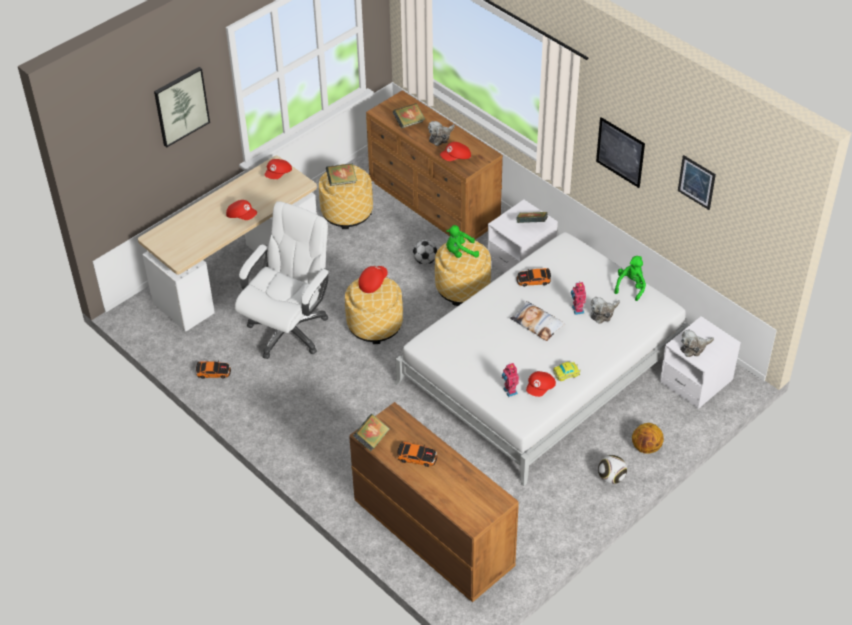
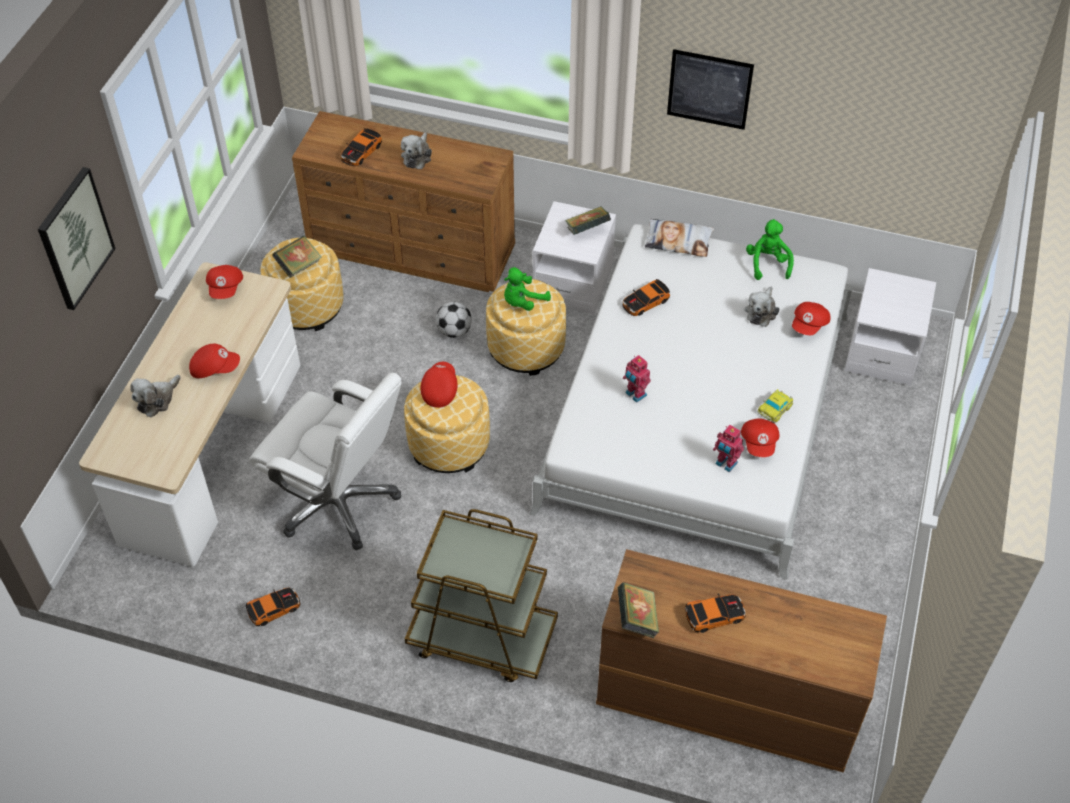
camera: 30 degrees left, 5 degrees up
white office chair [235,201,331,359] -> white office chair turned 120 degrees clockwise [249,373,402,550]
book [393,103,425,129] -> toy car [340,128,382,166]
red cap [440,142,471,161] -> red cap moved to [792,302,830,335]
pillow [510,301,565,341] -> pillow moved to [645,219,714,257]
toy robot [571,281,586,315] -> toy robot moved to [623,355,651,403]
football [598,455,627,484] -> none
basketball [632,423,664,454] -> none
picture [678,155,716,210] -> none
plush toy [680,329,714,357] -> plush toy moved to [131,375,181,418]
none -> brown cart [405,509,558,682]

